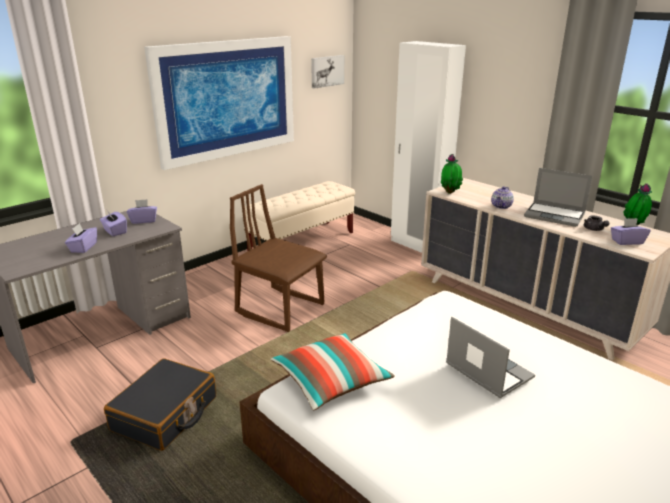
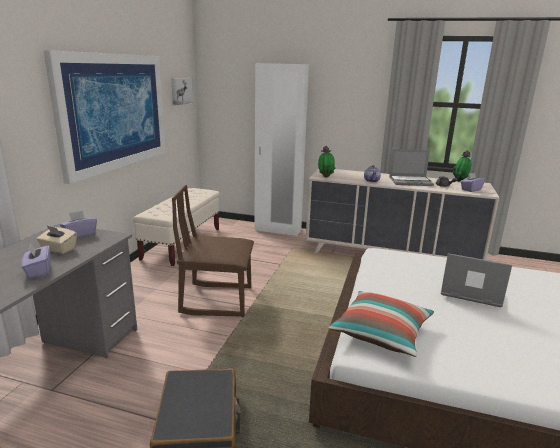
camera: 30 degrees left, 5 degrees down
purple tissue box [100,212,127,236] -> beige tissue box [36,226,77,254]

